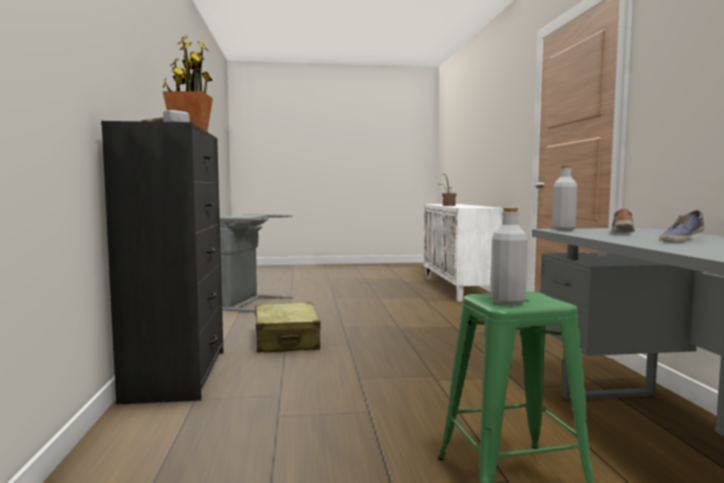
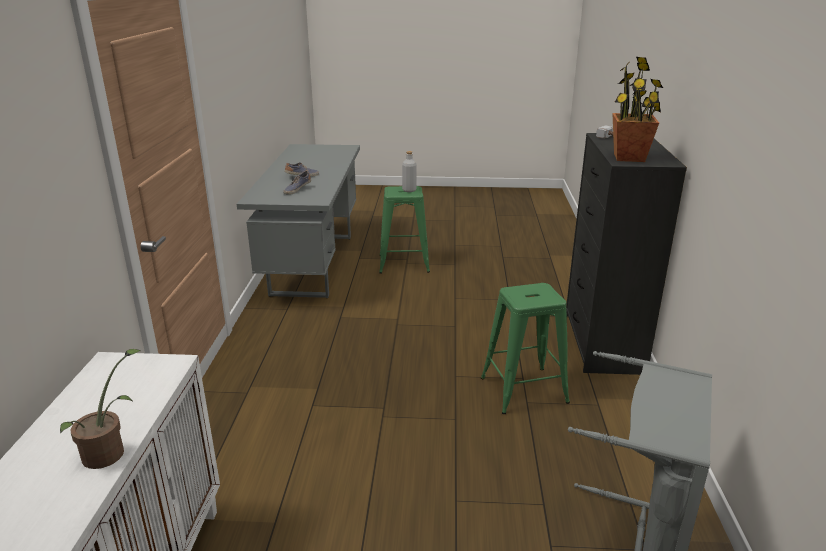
camera: 170 degrees left, 20 degrees up
beige suitcase [255,302,321,353] -> green stool [481,283,570,414]
grey bottle [552,165,577,230] -> none

